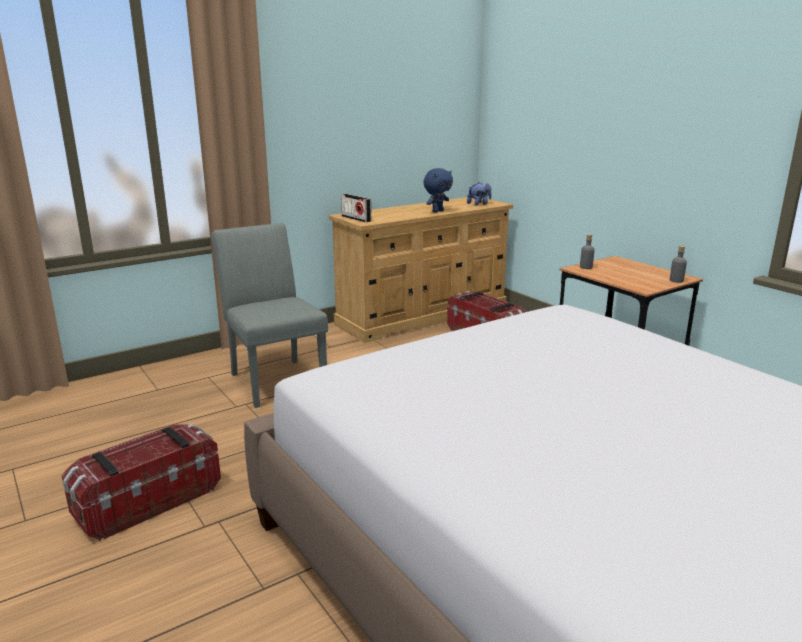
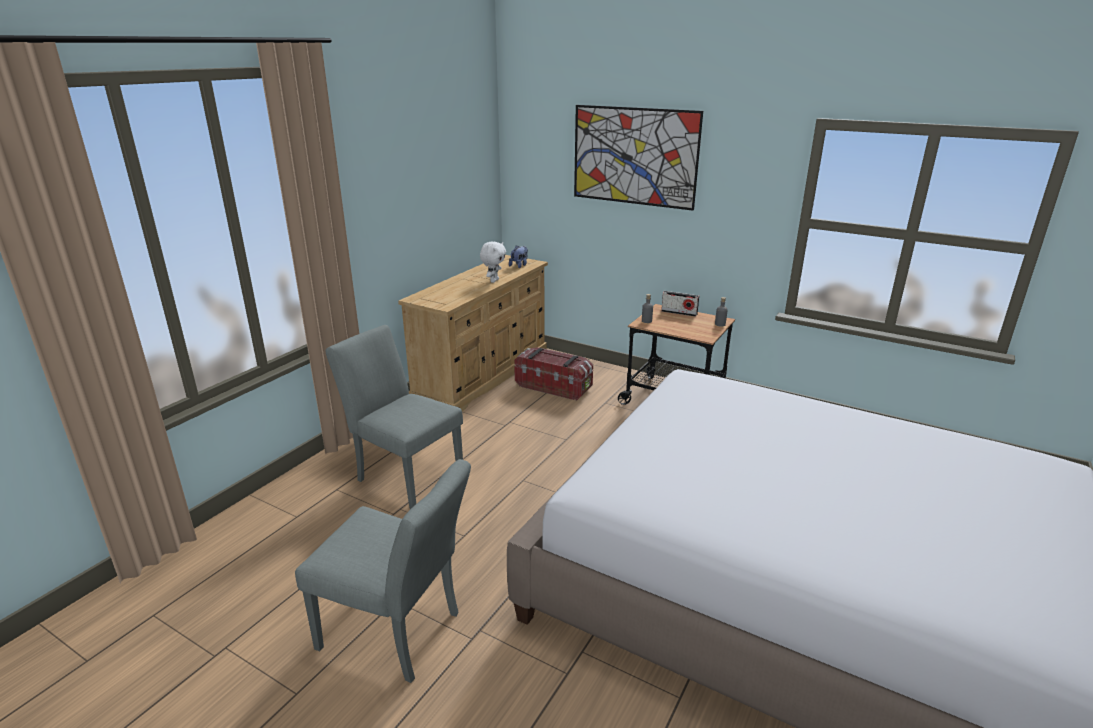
camera: 25 degrees left, 5 degrees up
storage box [62,424,221,541] -> grey chair [295,459,471,683]
radio [341,194,371,222] -> radio moved to [661,291,699,317]
blue plush toy [423,168,453,213] -> white plush toy [480,241,506,283]
none -> picture [574,105,703,211]

